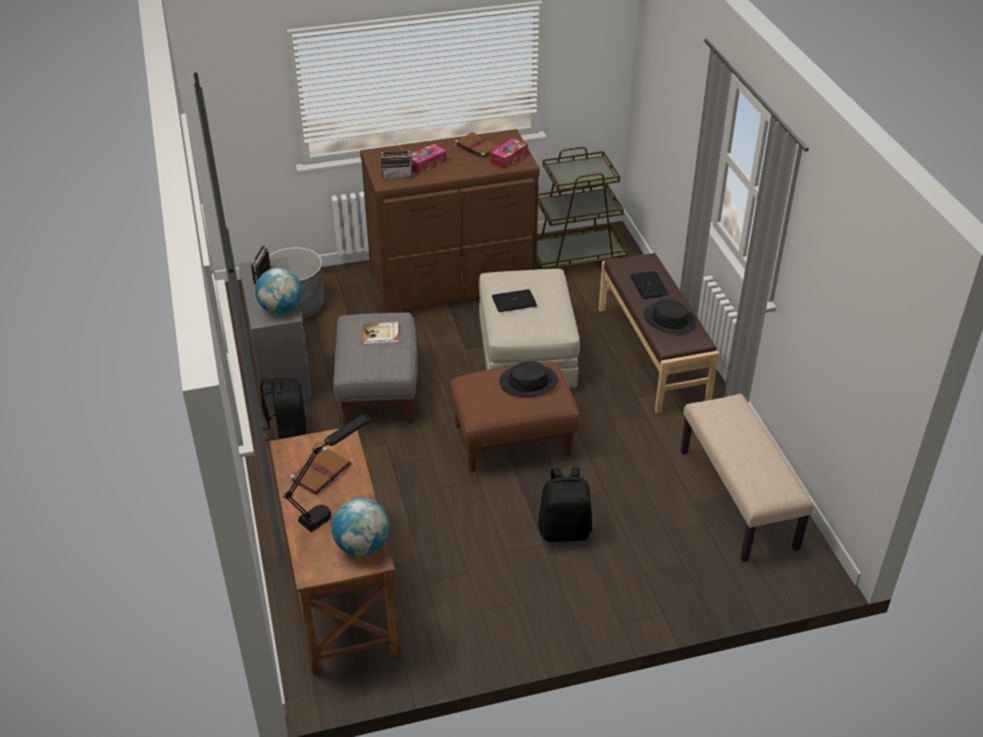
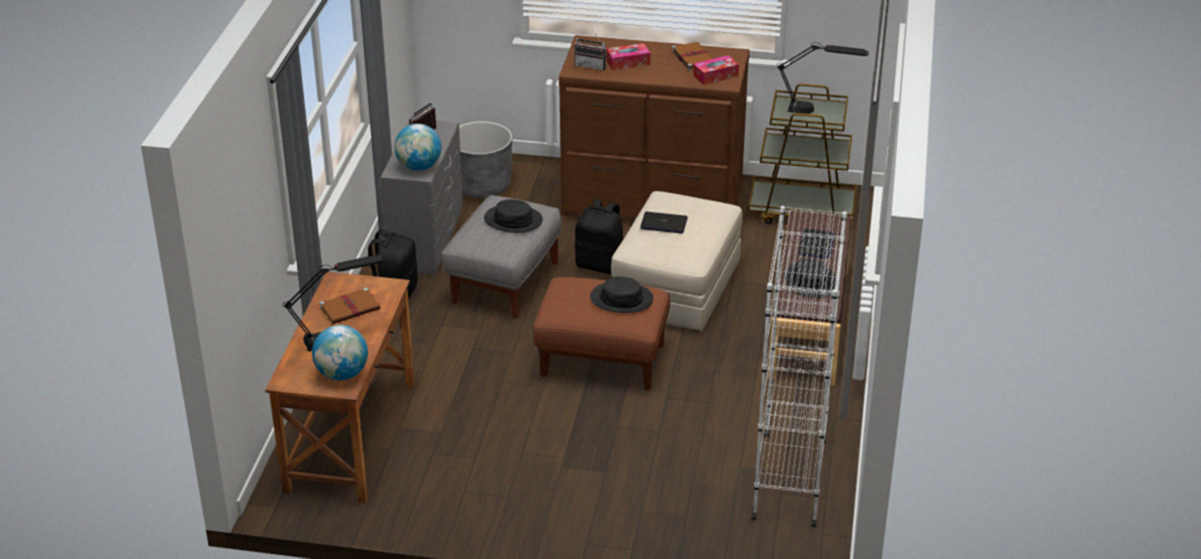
camera: 25 degrees right, 5 degrees down
book [363,322,399,345] -> black hat [484,199,543,233]
black backpack [538,468,592,542] -> black backpack moved to [574,199,623,274]
beige bench [681,394,814,562] -> white bookcase [751,206,847,528]
none -> black table lamp [777,43,869,114]

